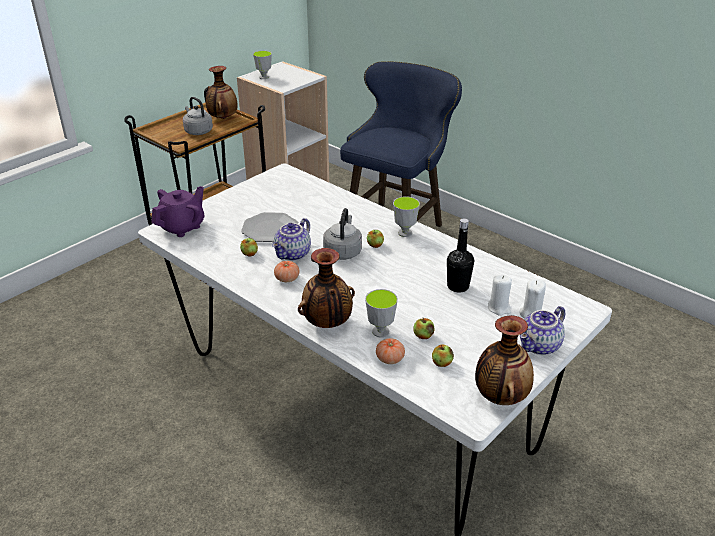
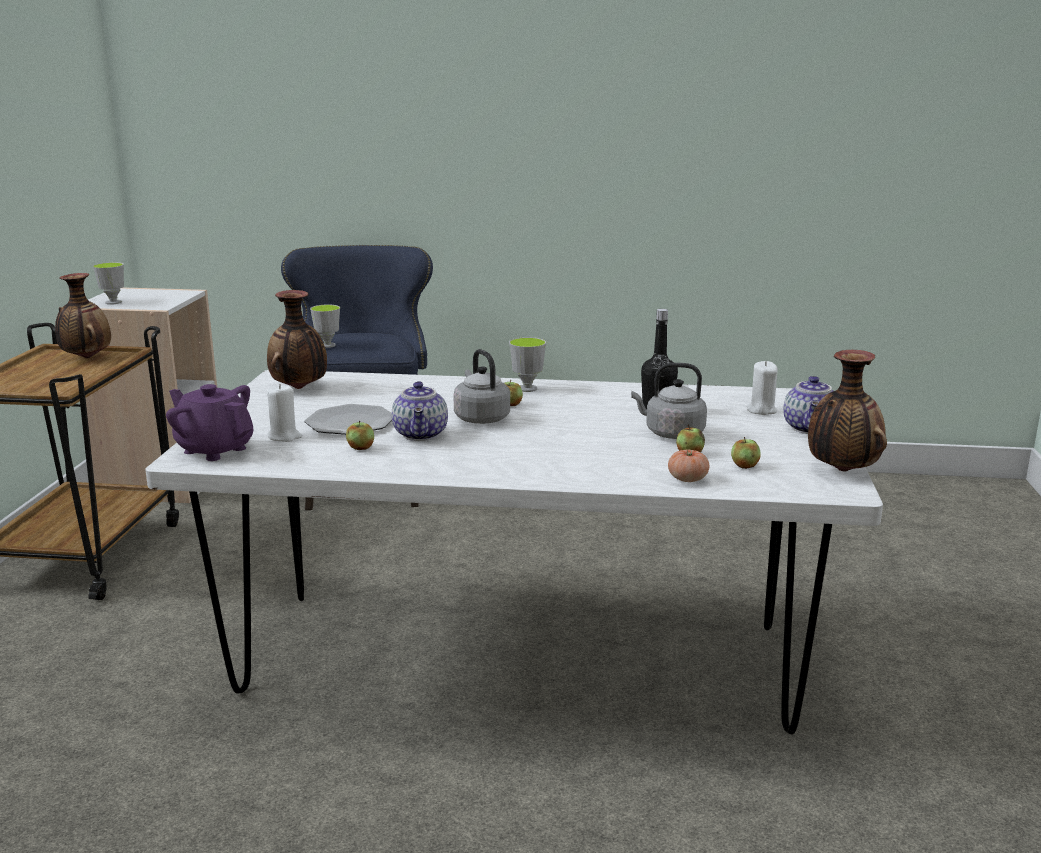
camera: 35 degrees left, 15 degrees down
purple teapot [152,186,204,237] -> purple teapot turned 60 degrees counterclockwise [166,384,254,461]
grey kettle [183,97,213,135] -> grey kettle moved to [631,363,707,439]
tomato [274,261,300,282] -> none
vase [298,248,355,328] -> vase moved to [267,290,327,389]
cup [365,289,398,337] -> cup moved to [310,305,340,348]
white candle [488,275,512,316] -> white candle moved to [267,384,302,442]

